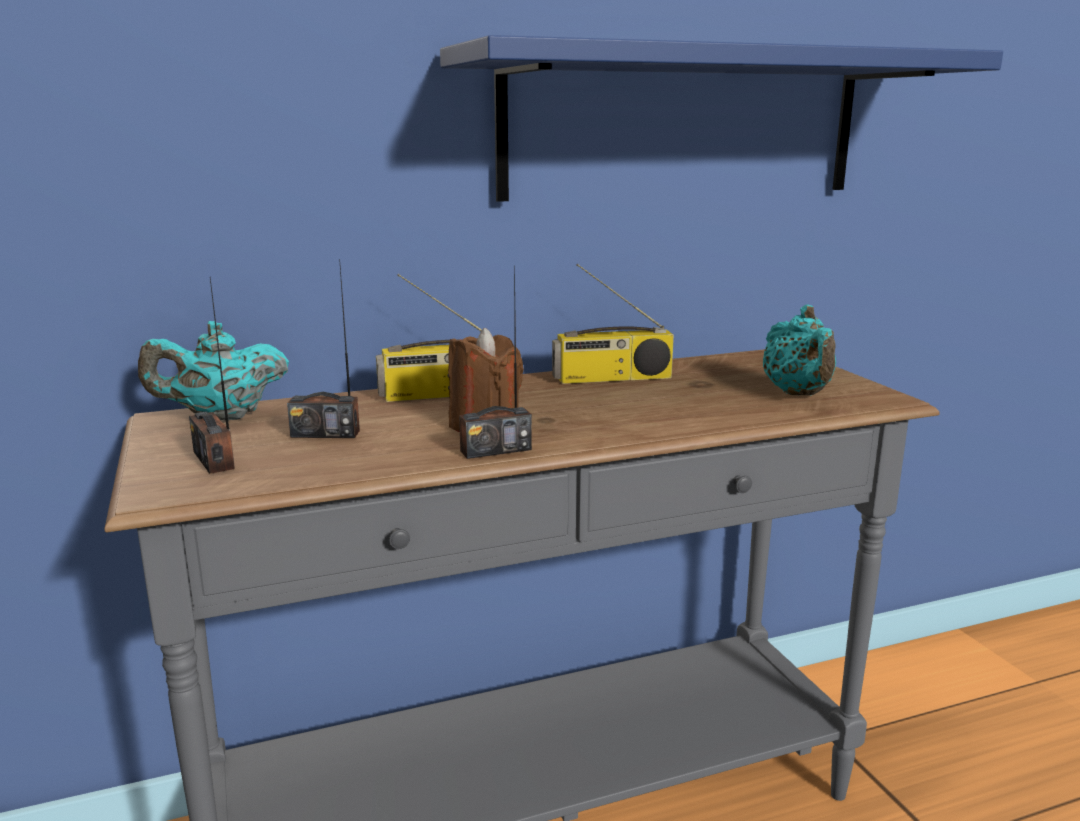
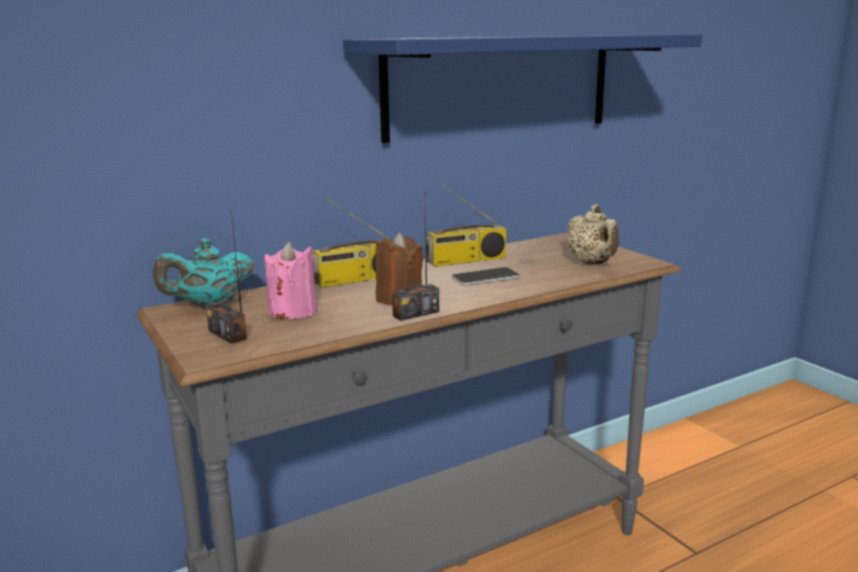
camera: 10 degrees left, 0 degrees up
radio [287,259,360,438] -> pink candle [264,242,317,319]
turquoise teapot [763,305,836,395] -> beige teapot [567,204,619,265]
none -> phone [452,267,520,286]

